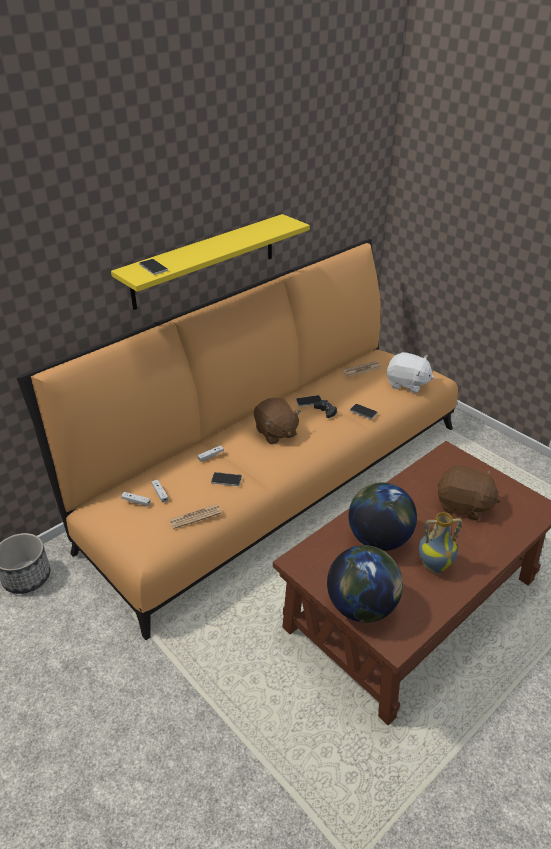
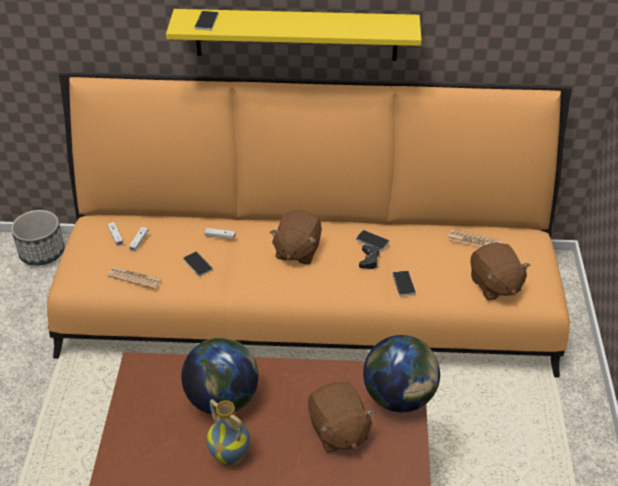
camera: 45 degrees right, 5 degrees up
globe [327,545,403,623] -> globe moved to [363,335,440,412]
white plush toy [387,352,434,393] -> brown plush toy [470,243,530,300]

